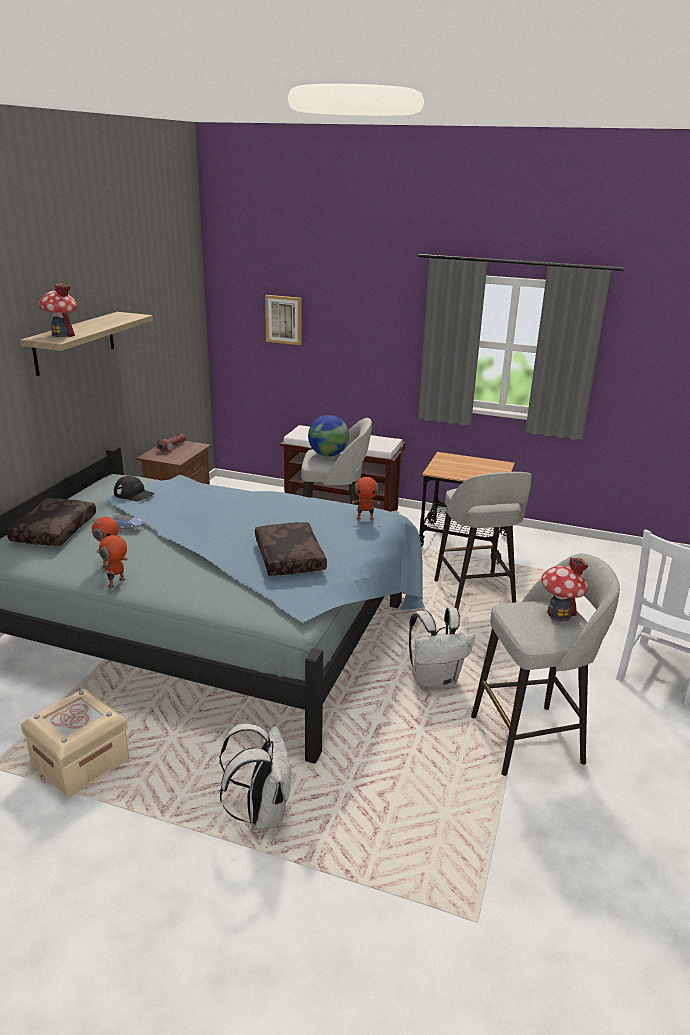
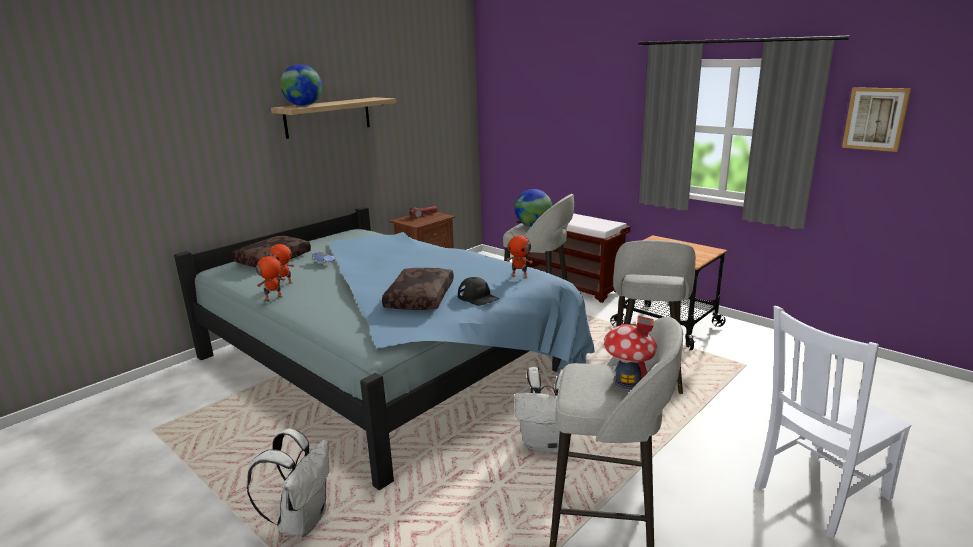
camera: 25 degrees right, 5 degrees down
beige storage box [21,689,129,797] -> none
toy house [38,283,77,337] -> globe [280,64,322,106]
black cap [114,476,155,501] -> black cap moved to [458,277,499,306]
picture [265,295,302,345] -> picture moved to [842,87,911,152]

